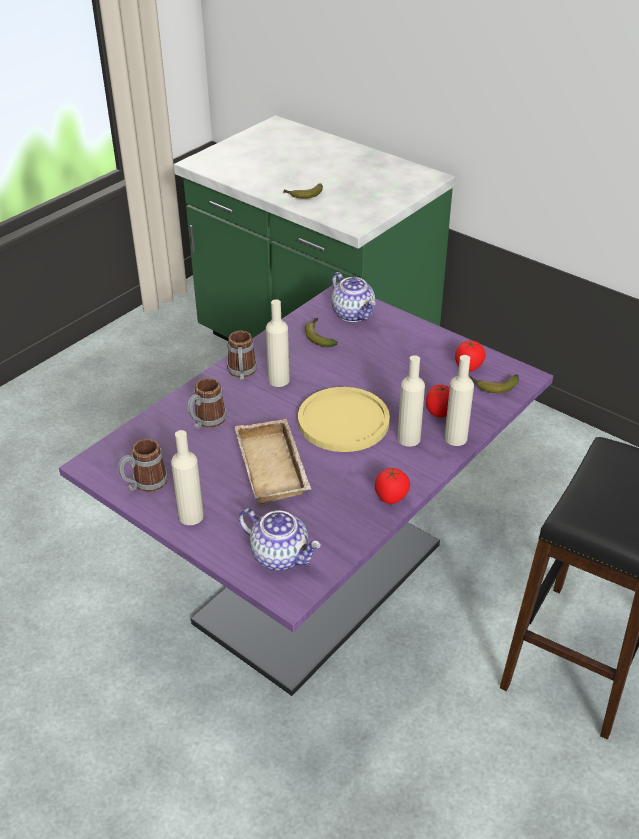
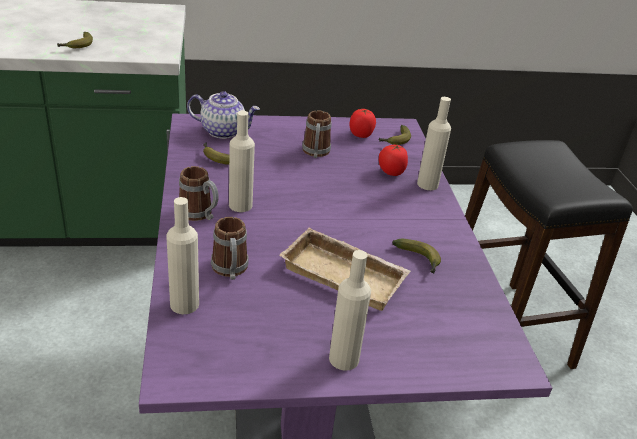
camera: 50 degrees left, 5 degrees down
mug [118,439,168,492] -> mug moved to [302,111,332,158]
teapot [238,508,321,570] -> none
yellow plate [298,387,390,452] -> none
tomato [375,468,410,504] -> none
beige bottle [398,355,425,447] -> beige bottle moved to [166,197,199,314]
none -> banana [392,239,441,274]

